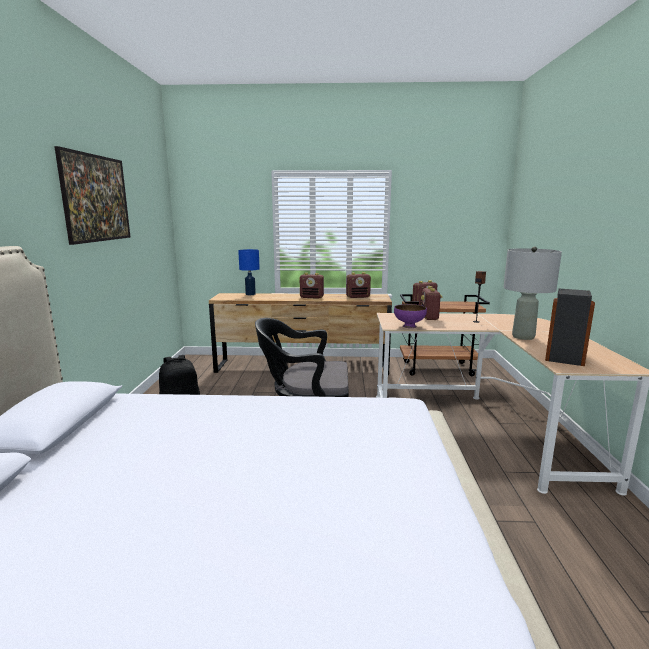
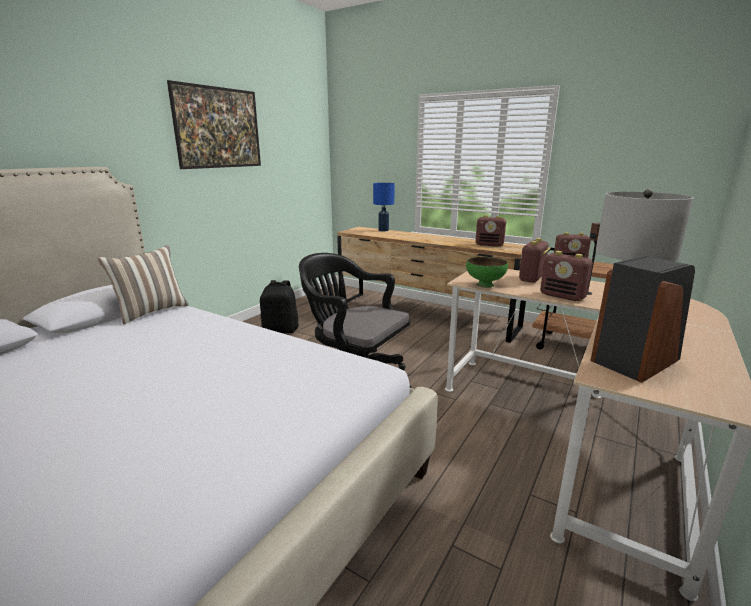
camera: 30 degrees right, 5 degrees up
radio [300,273,324,299] -> radio moved to [540,251,593,301]
purple bowl [394,304,427,328] -> green bowl [466,257,508,288]
none -> pillow [97,245,189,325]

